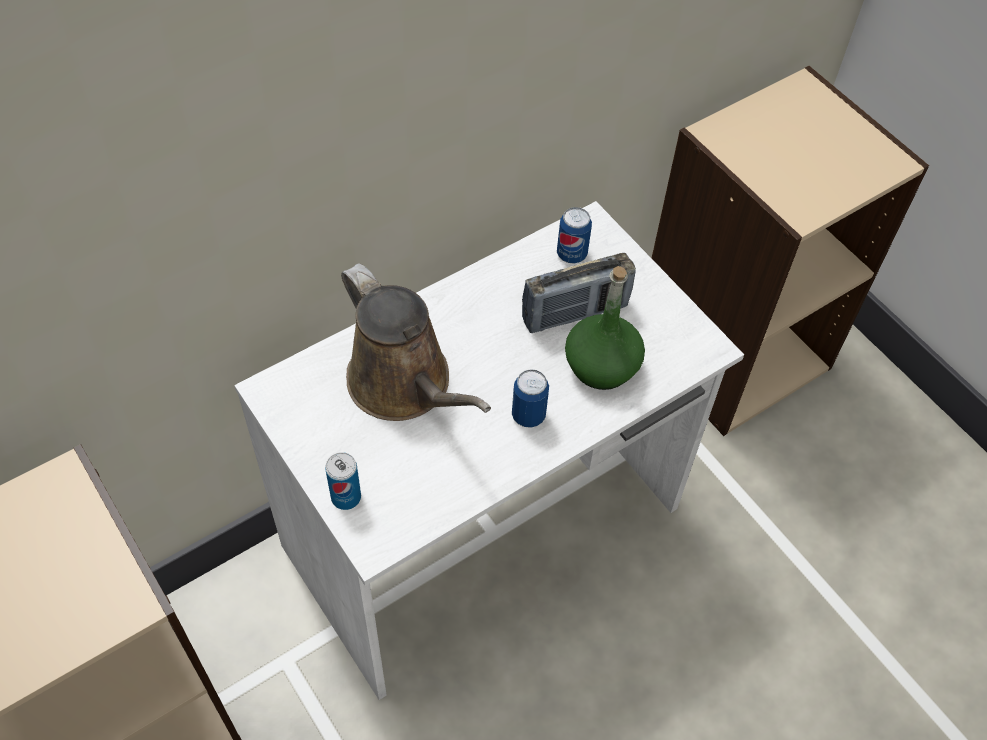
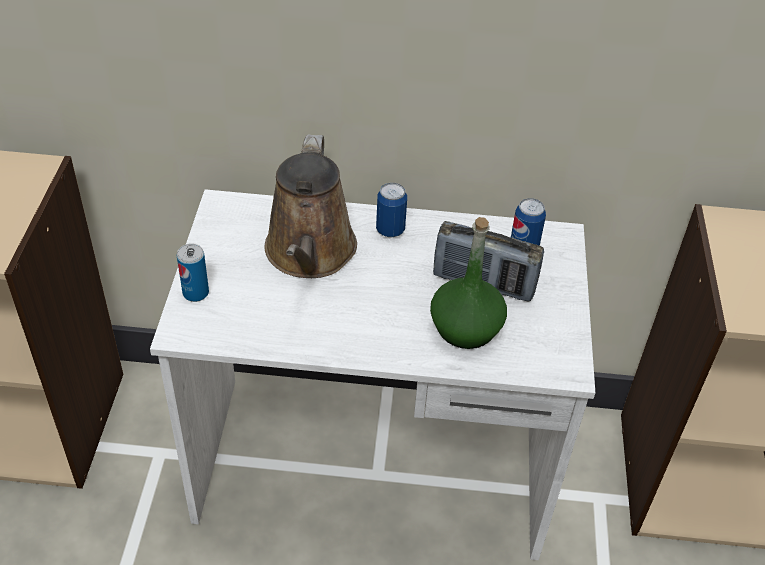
camera: 40 degrees right, 10 degrees down
can [512,369,549,428] -> can moved to [376,183,407,237]

